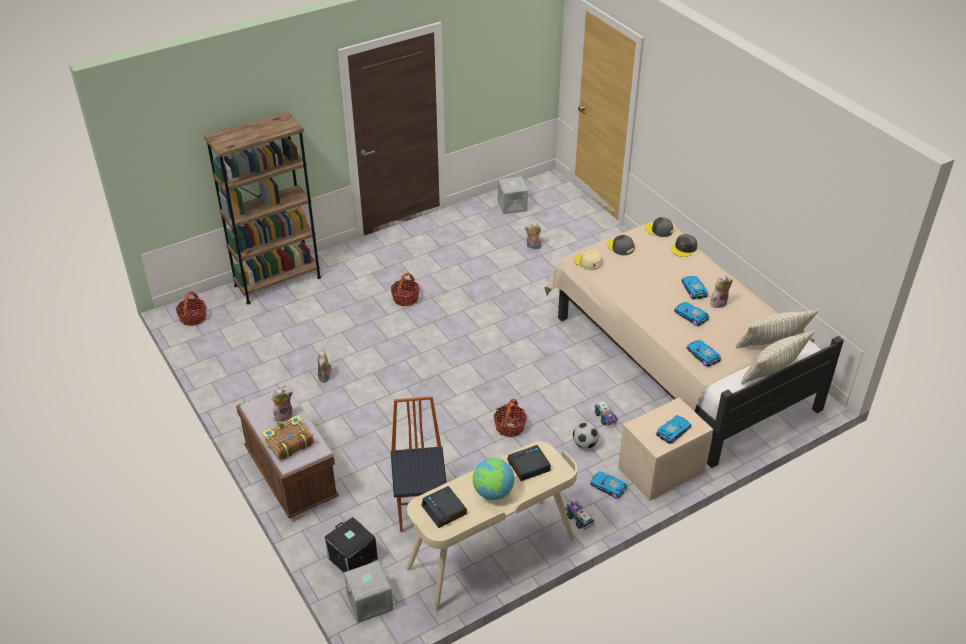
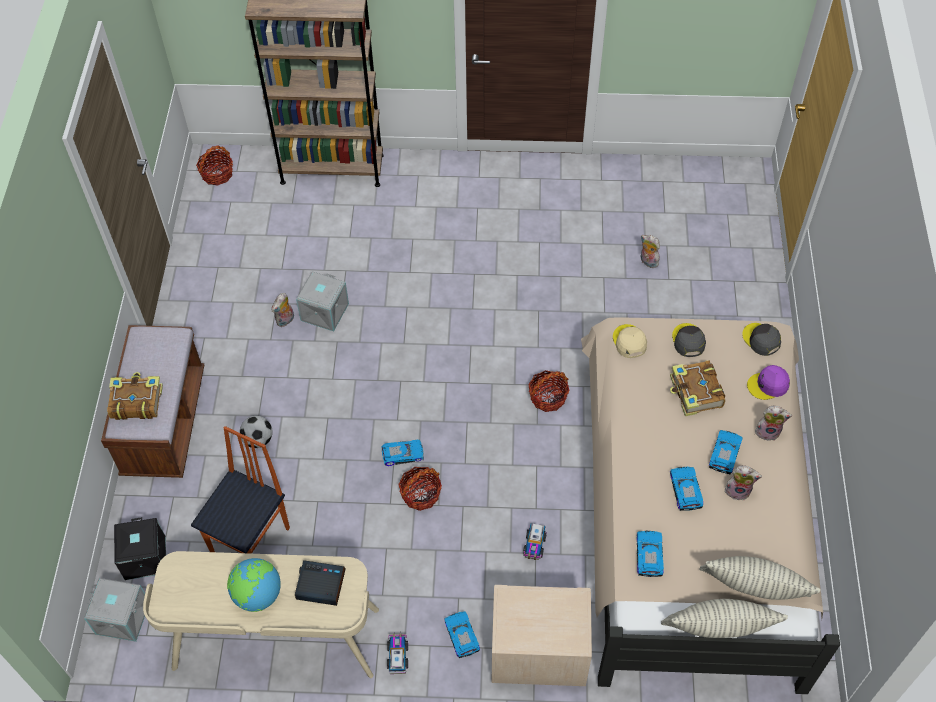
camera: 35 degrees right, 15 degrees up
plush toy [272,388,293,422] -> plush toy moved to [754,406,792,441]
basket [391,273,420,306] -> basket moved to [528,370,570,412]
alarm clock [421,486,467,528] -> none
grey storage box [498,177,528,214] -> grey storage box moved to [296,271,349,331]
football [573,422,599,449] -> football moved to [240,416,273,448]
toy car [656,415,692,444] -> toy car moved to [382,440,424,466]
grey cap [671,234,697,257] -> purple cap [747,365,790,400]
none -> book [670,360,726,416]

